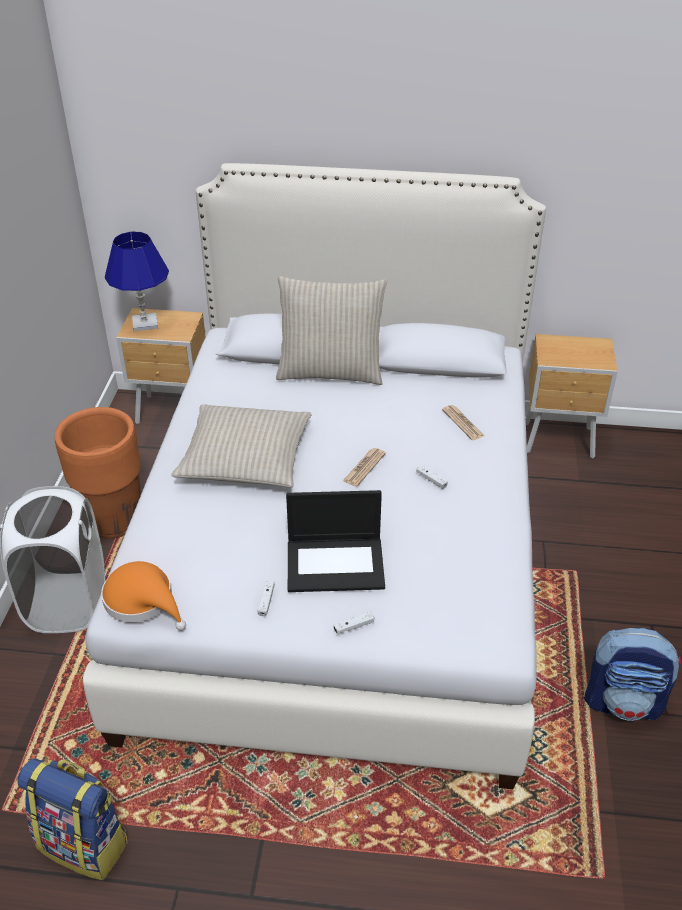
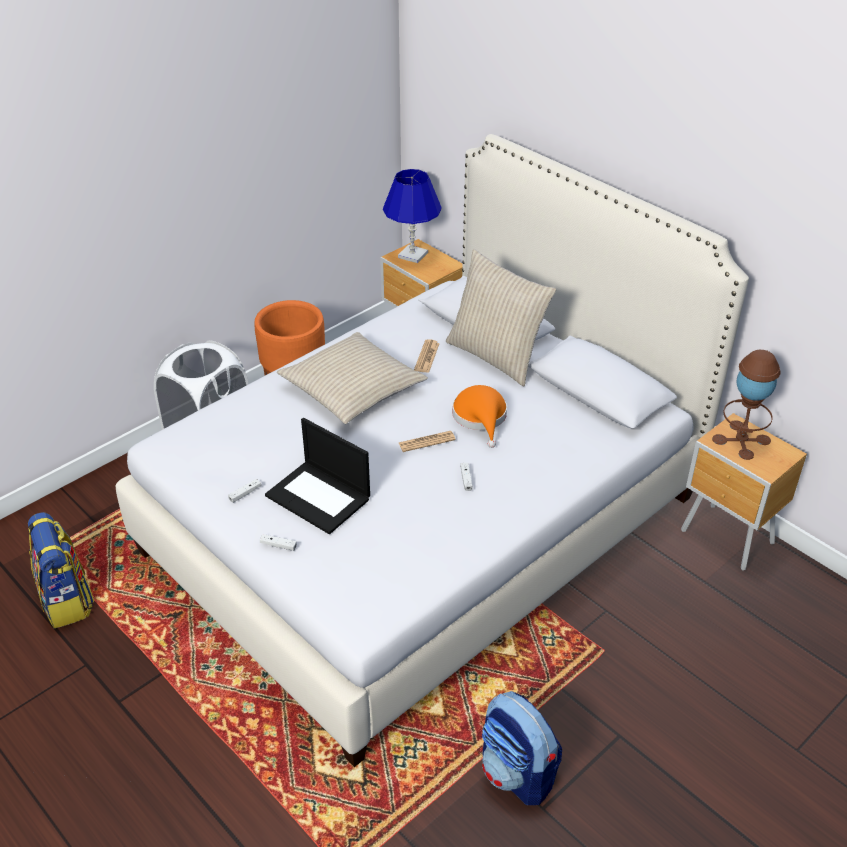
camera: 40 degrees right, 0 degrees up
orange hat [101,561,186,630] -> orange hat moved to [452,385,507,448]
newspaper [442,405,485,440] -> newspaper moved to [414,339,440,373]
none -> brown table lamp [712,350,781,460]

